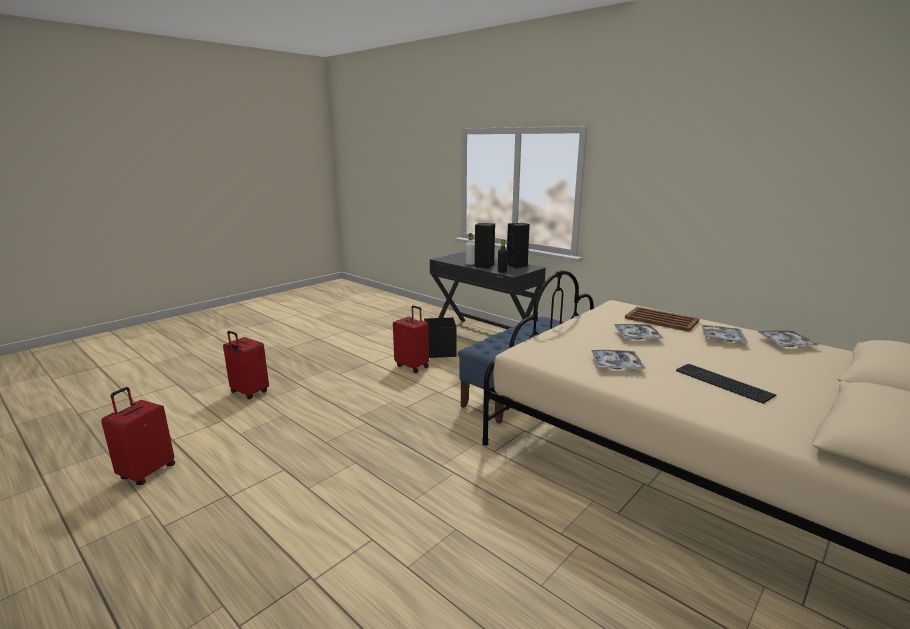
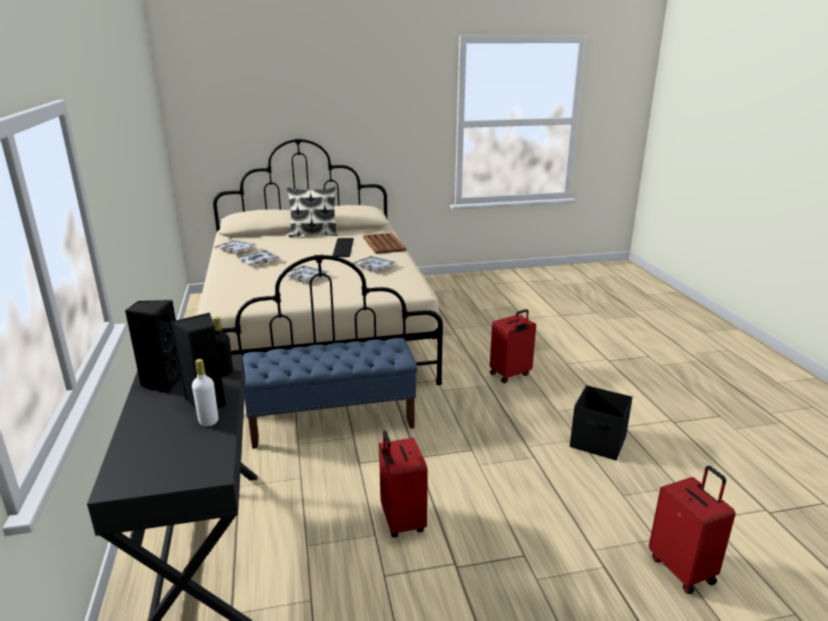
camera: 145 degrees left, 5 degrees up
red suitcase [101,387,175,485] -> red suitcase moved to [490,309,536,383]
black storage box [424,317,457,358] -> black storage box moved to [570,385,633,460]
brown tray [625,307,700,332] -> brown tray moved to [363,233,406,254]
none -> pillow [287,186,338,237]

